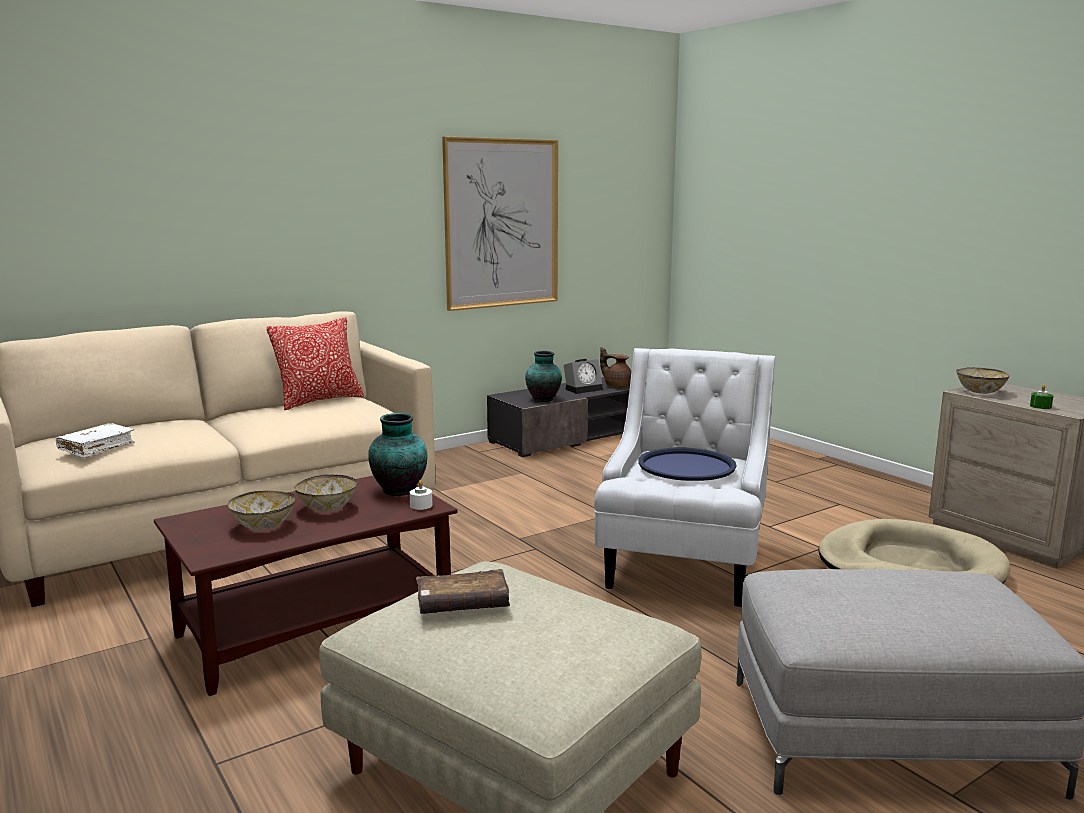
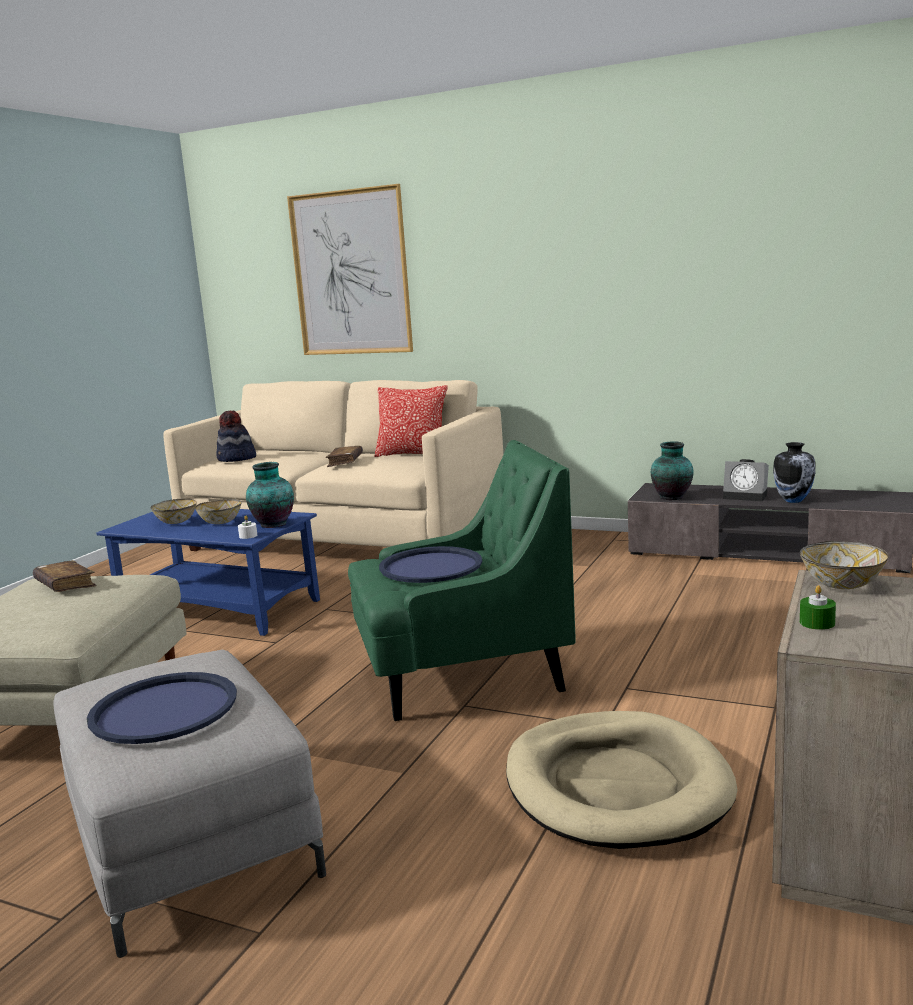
camera: 60 degrees right, 0 degrees up
white book [56,423,135,458] -> hat [216,411,256,462]
brown coffee table [154,476,458,696] -> blue coffee table [97,509,320,636]
picture [442,137,558,311] -> picture moved to [287,184,413,355]
white armchair [594,348,775,607] -> green armchair [348,440,576,721]
brown teapot [600,347,631,387] -> vase [773,442,815,503]
none -> blue tray [87,672,237,744]
none -> brown book [325,446,363,467]

